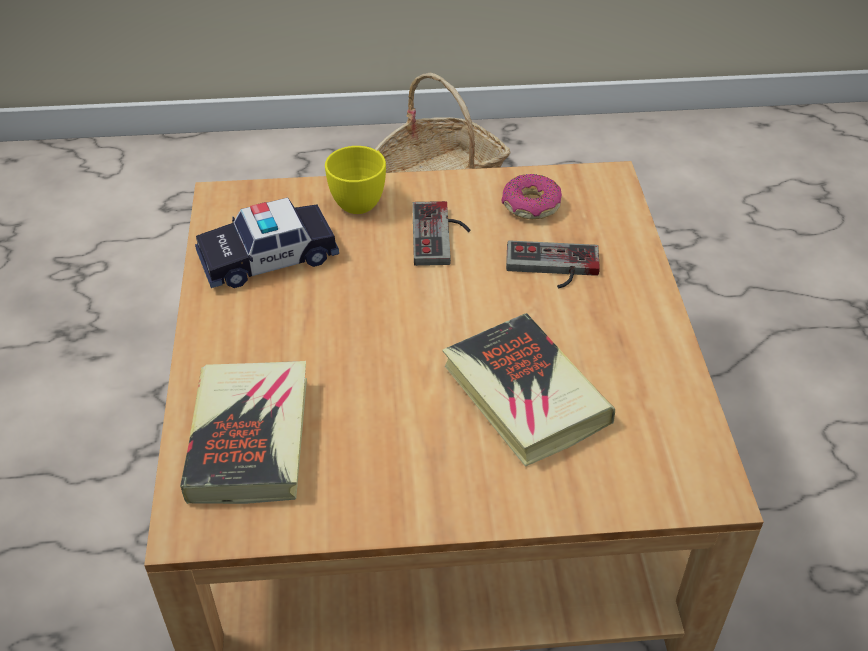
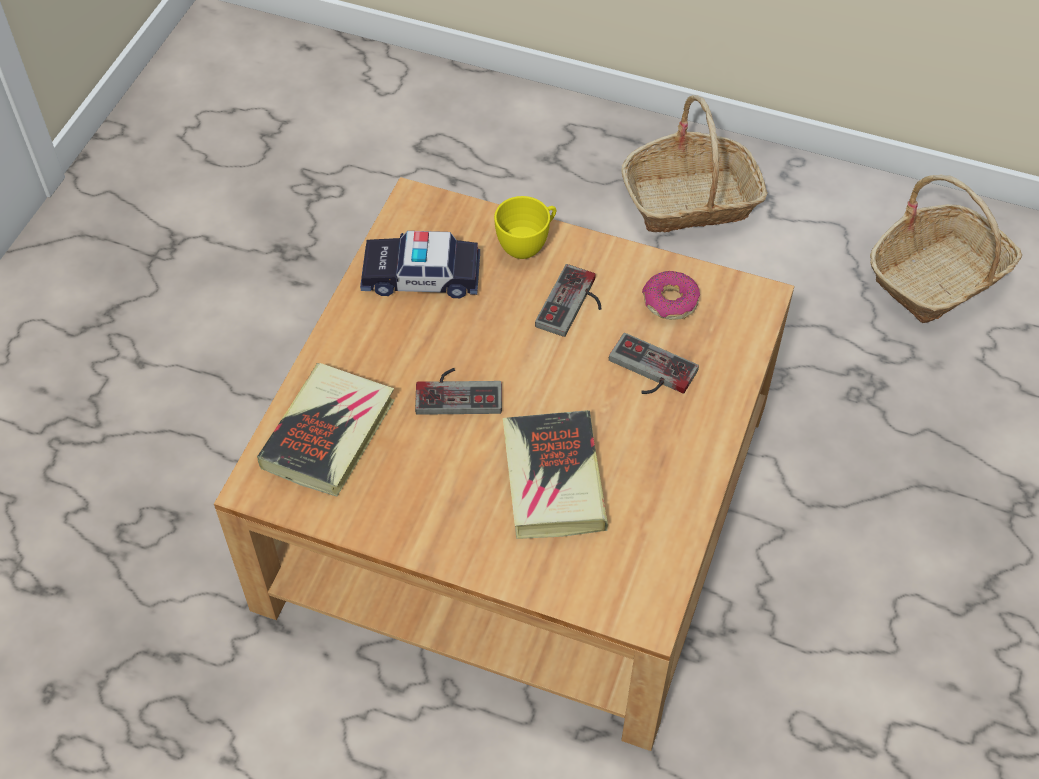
camera: 25 degrees right, 10 degrees up
none -> game controller [415,368,502,415]
none -> basket [870,174,1022,323]

